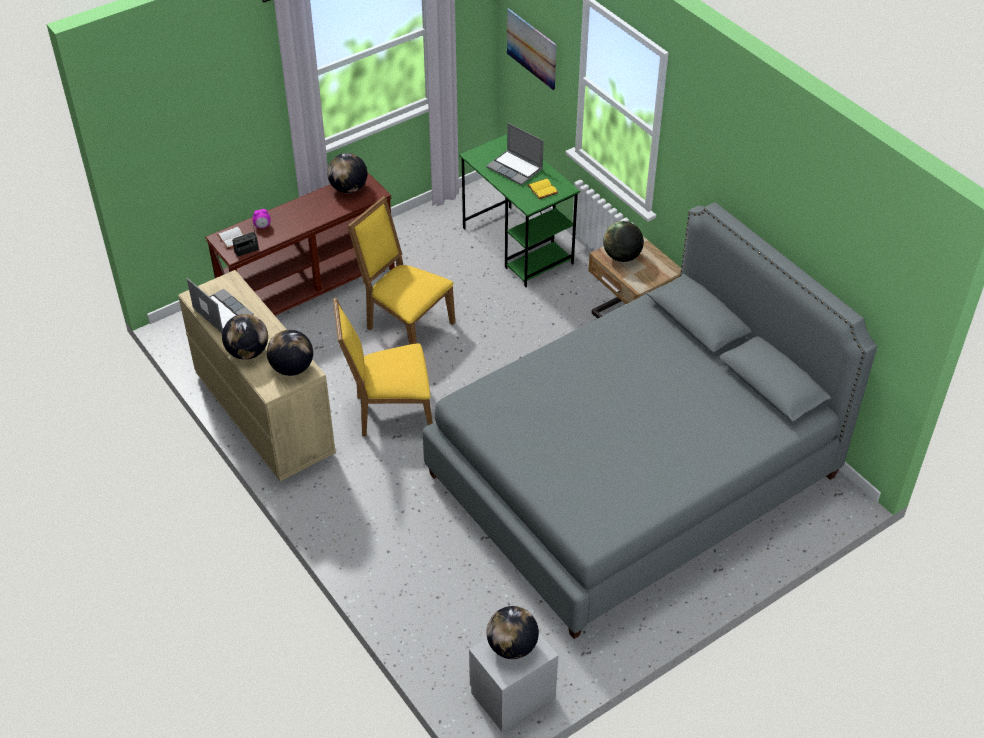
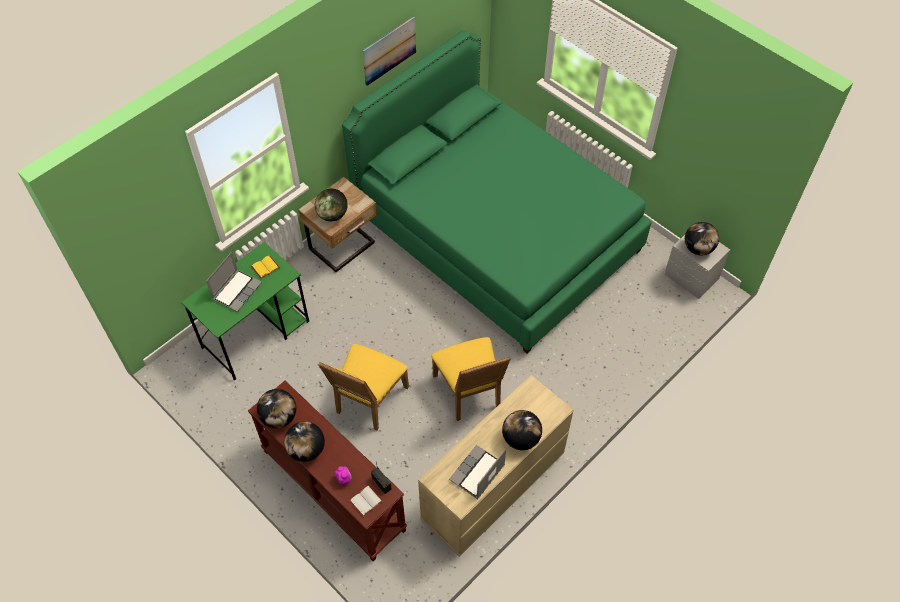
camera: 100 degrees left, 10 degrees up
globe [267,330,313,376] -> globe moved to [284,421,325,462]
grey bed [422,203,877,639] -> green bed [342,30,652,354]
picture [507,8,557,90] -> picture moved to [362,16,416,86]

